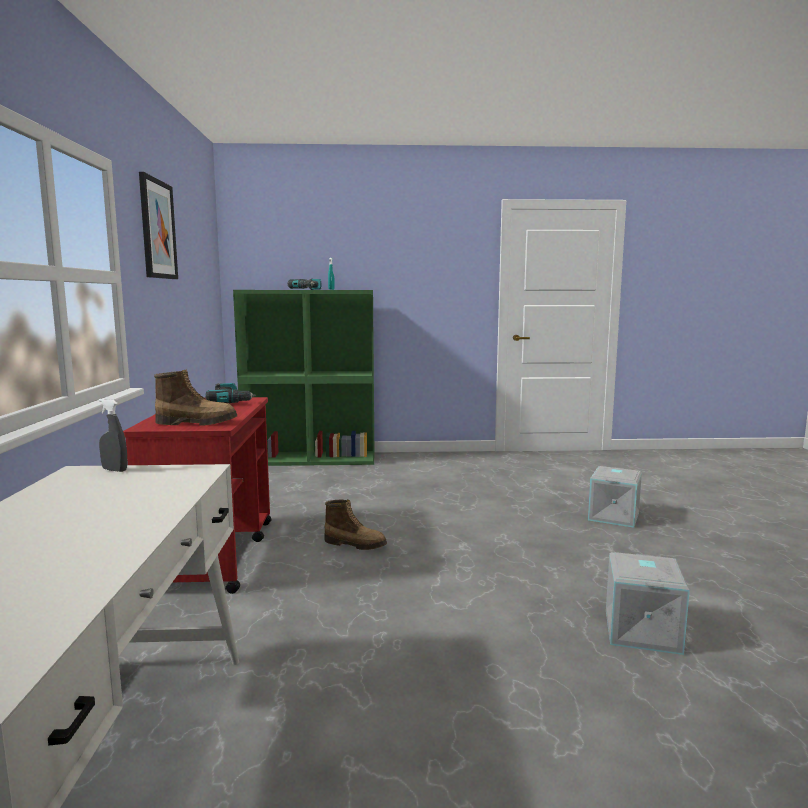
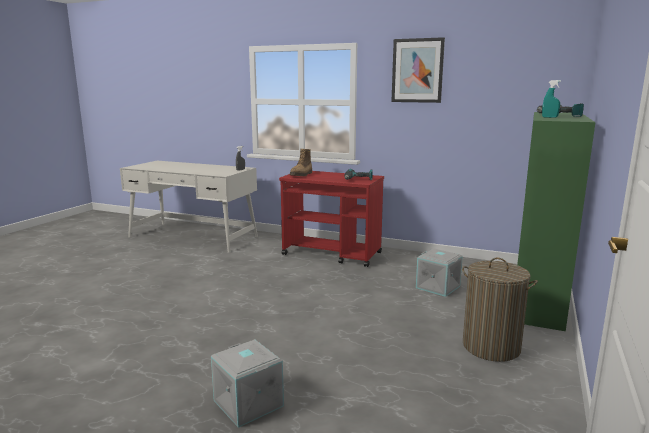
camera: 115 degrees right, 5 degrees up
boot [324,500,387,550] -> none
grey storage box [606,552,690,655] -> grey storage box moved to [416,249,463,297]
none -> laundry basket [462,258,538,362]

